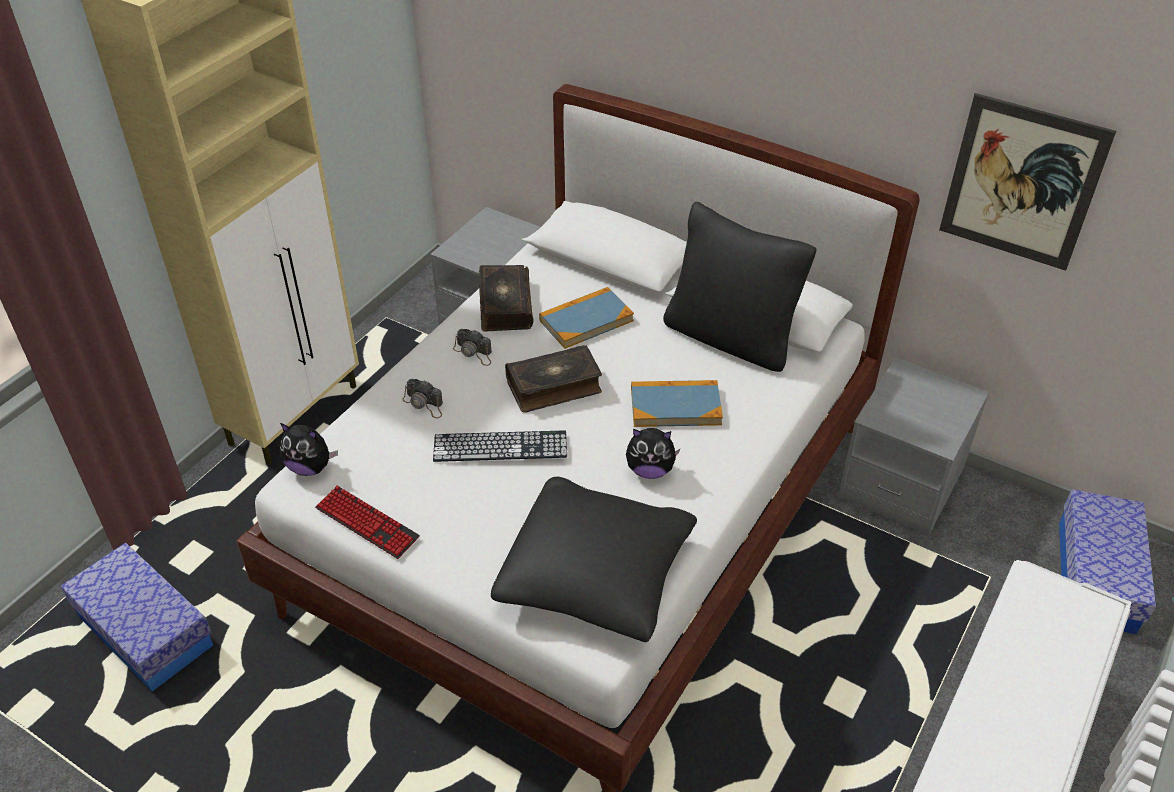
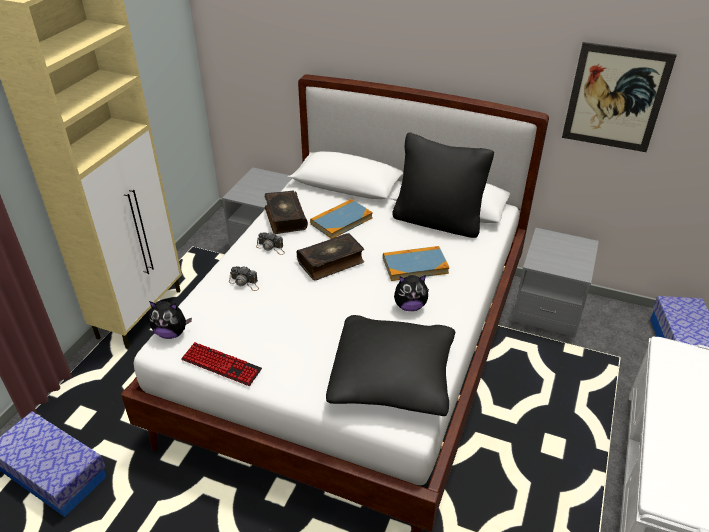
camera: 10 degrees left, 5 degrees down
keyboard [433,431,567,462] -> none

